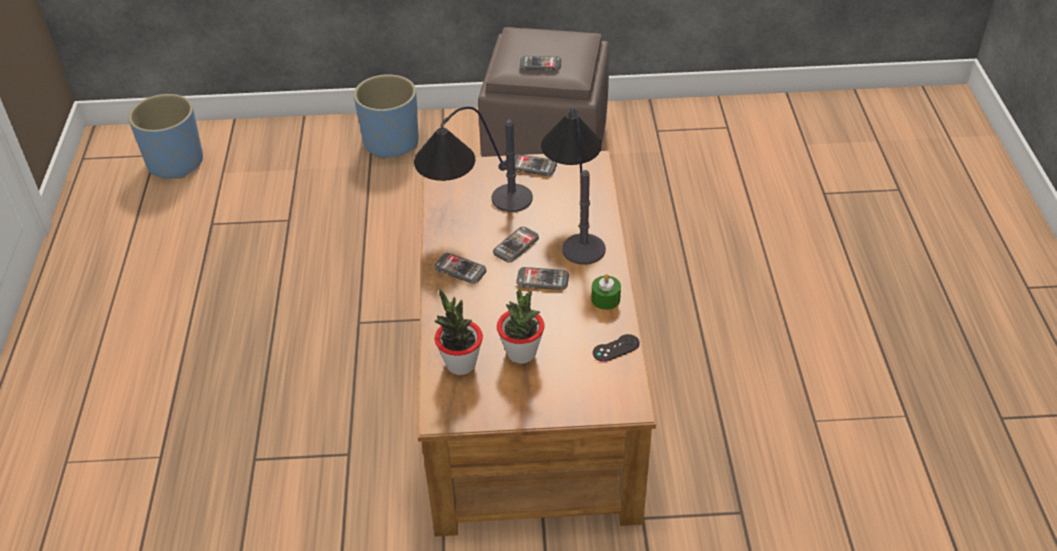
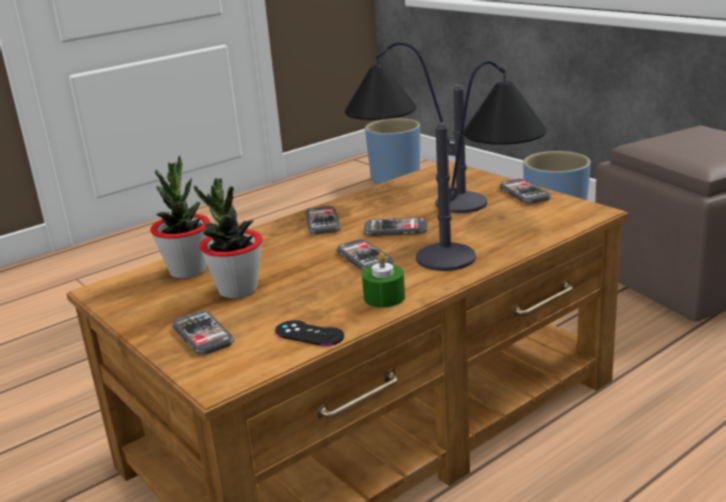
camera: 55 degrees right, 20 degrees down
phone [520,56,561,71] -> phone moved to [172,311,235,355]

